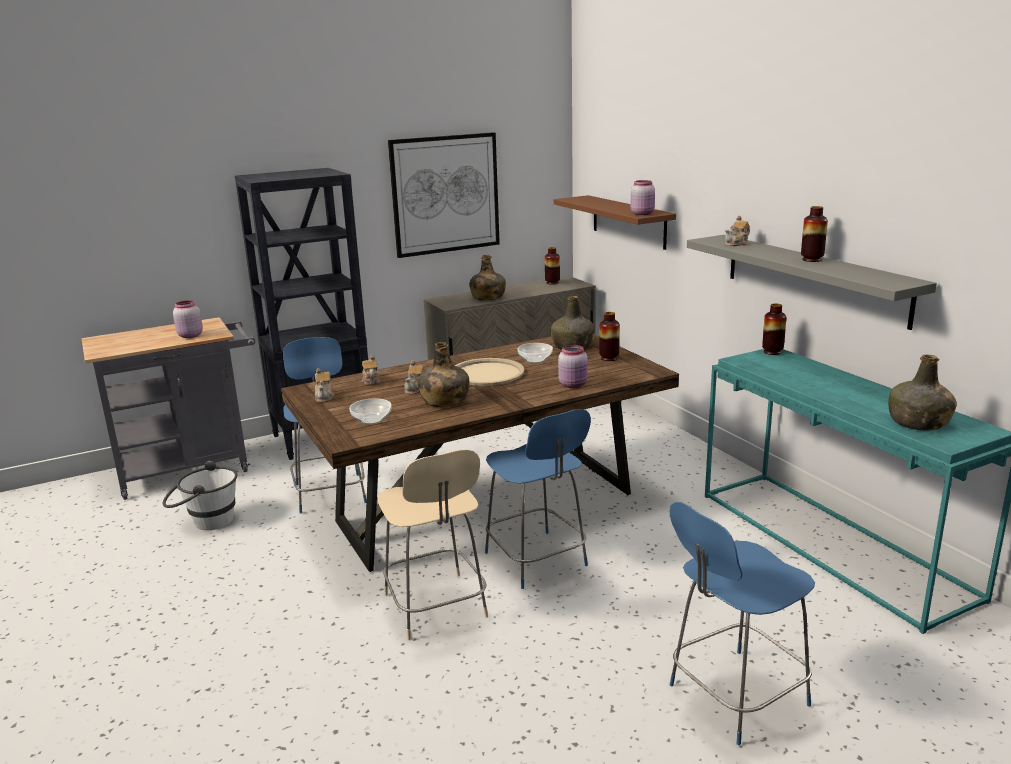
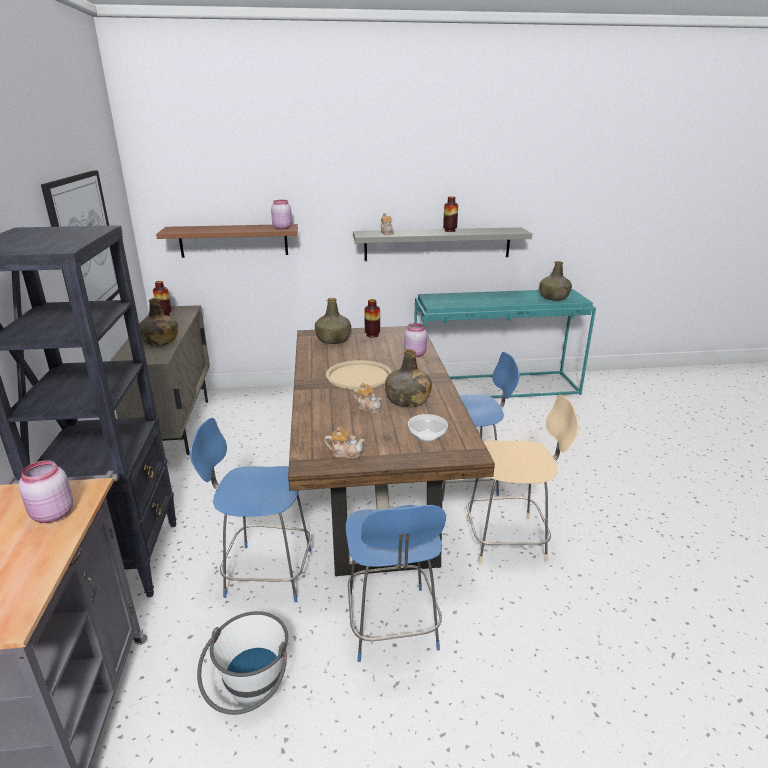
camera: 70 degrees left, 5 degrees up
teapot [362,355,380,385] -> none
bowl [518,343,553,363] -> none
blue chair [670,502,815,745] -> blue chair moved to [345,505,446,662]
vase [762,303,786,355] -> none

